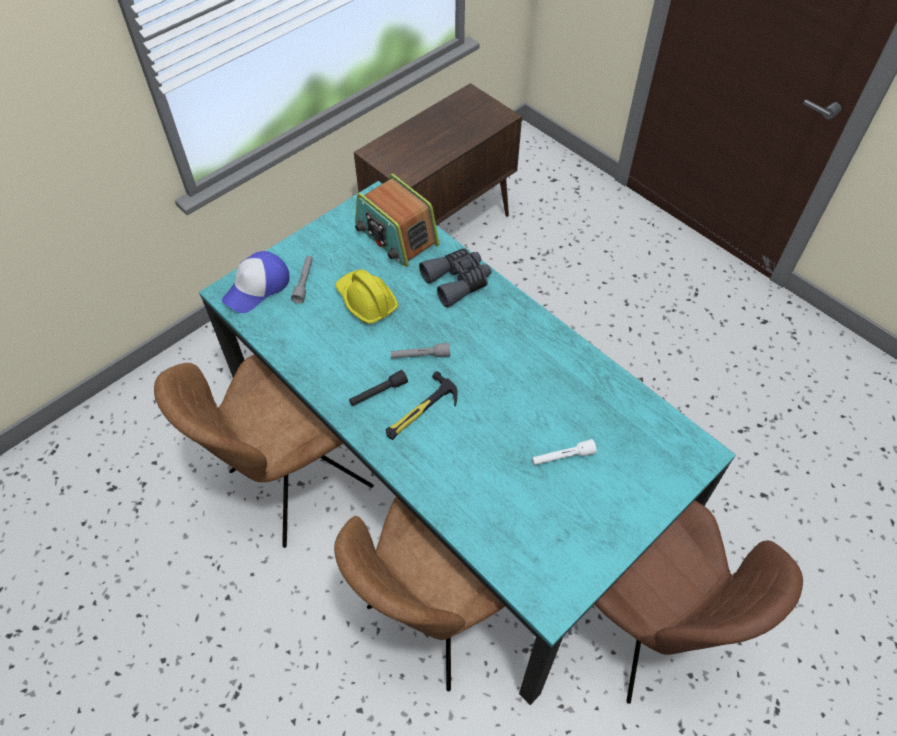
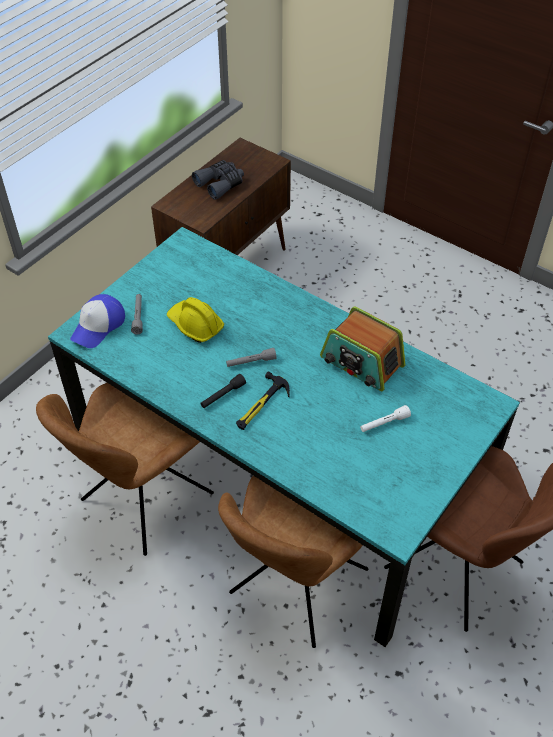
camera: 10 degrees left, 5 degrees down
radio [355,174,439,267] -> radio moved to [320,306,406,391]
grey binoculars [419,249,492,308] -> grey binoculars moved to [192,160,244,200]

